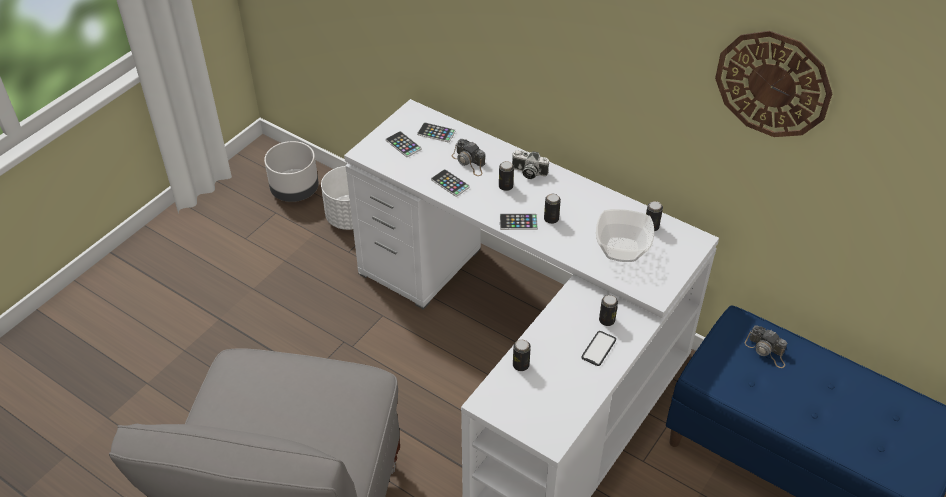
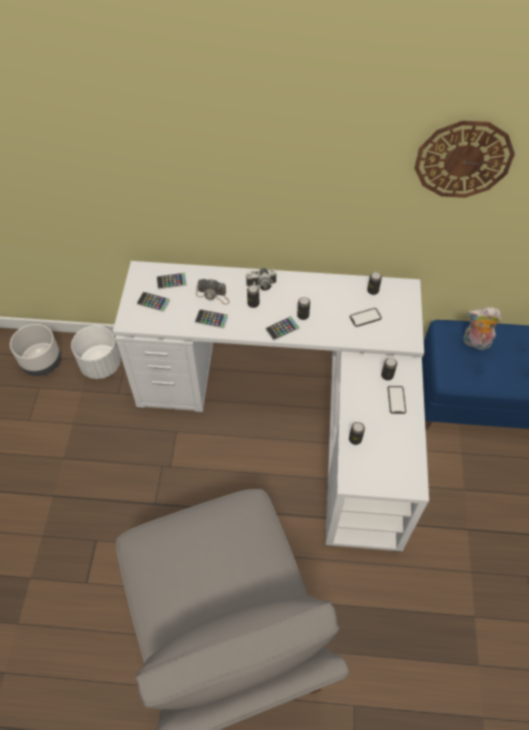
camera: 30 degrees left, 10 degrees up
bowl [596,209,654,262] -> phone [350,308,382,327]
camera [745,325,787,368] -> plush toy [463,307,501,350]

